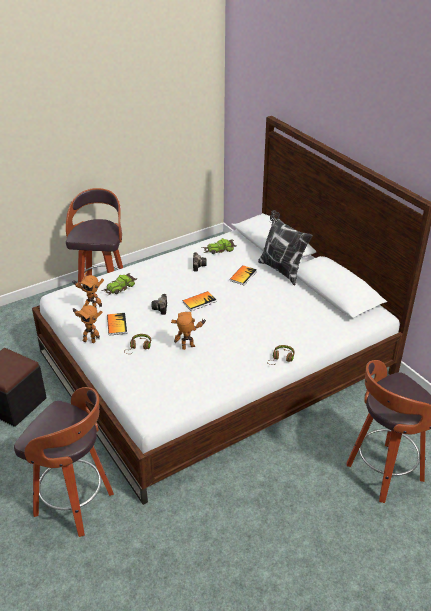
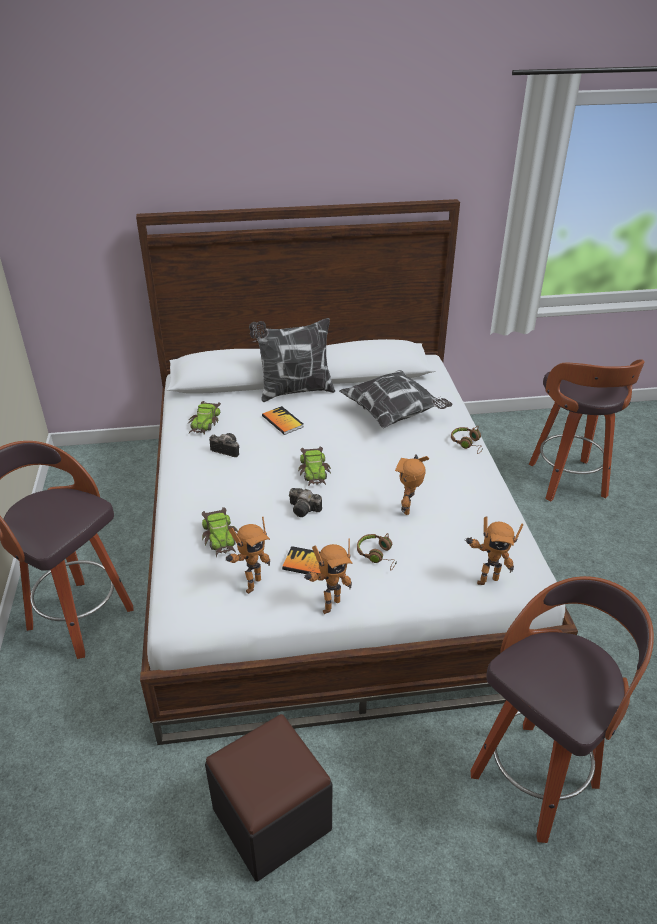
camera: 65 degrees left, 0 degrees up
book [183,291,217,311] -> toy car [298,447,331,487]
none -> pillow [339,370,452,429]
none -> toy robot [465,517,523,585]

